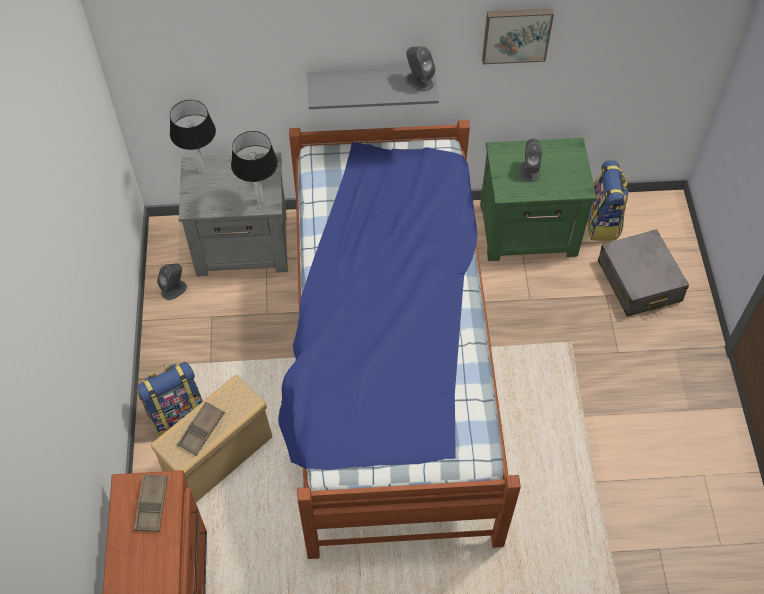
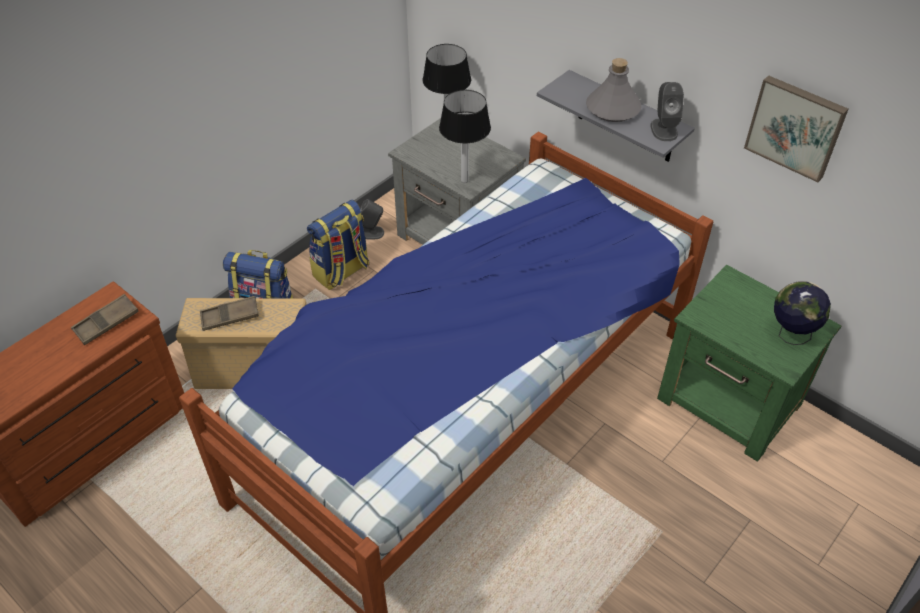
camera: 45 degrees right, 10 degrees down
grey speaker [520,139,542,182] -> none
backpack [587,160,628,241] -> backpack moved to [307,200,369,290]
grey suitcase [598,229,689,317] -> none
none -> grey bottle [586,58,642,122]
none -> globe [774,281,831,345]

